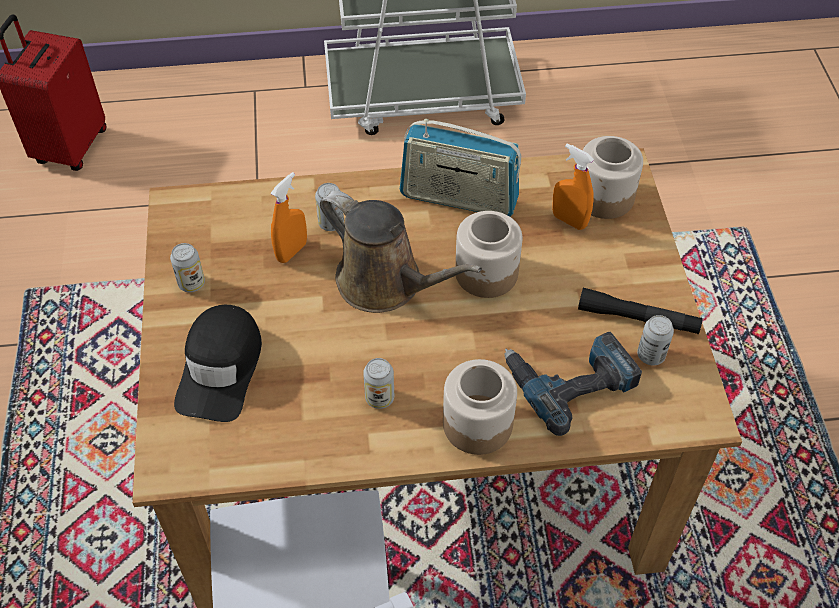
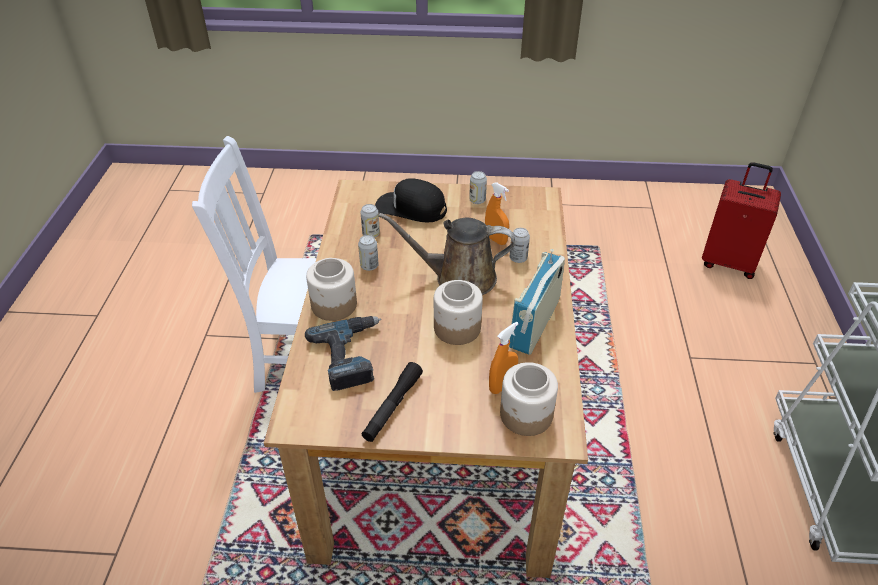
camera: 100 degrees right, 10 degrees down
brown watering can [320,190,482,313] -> brown watering can turned 45 degrees clockwise [378,213,515,295]
can [637,315,674,365] -> can moved to [361,204,380,238]

